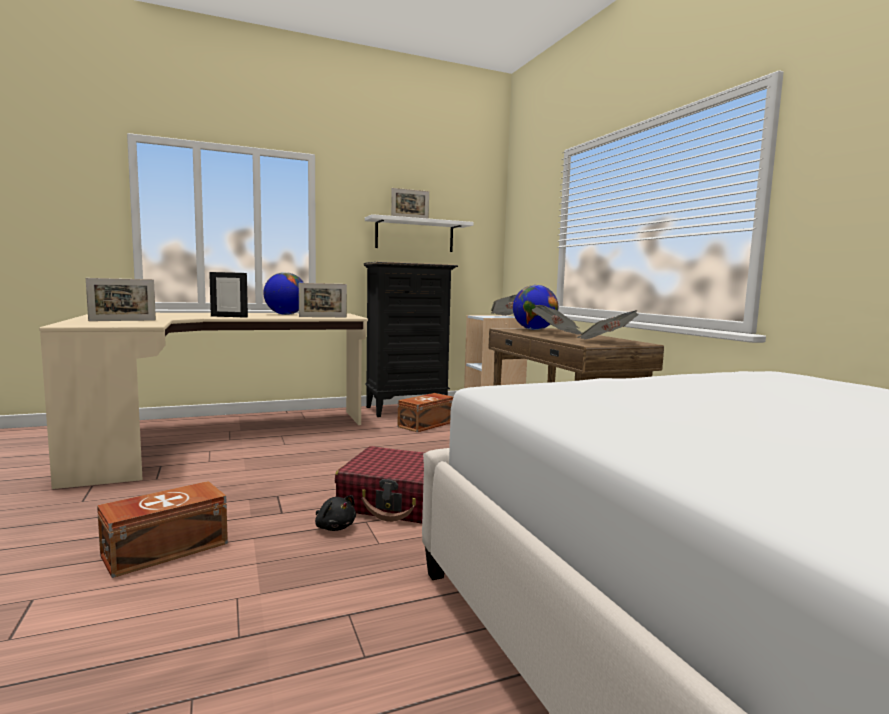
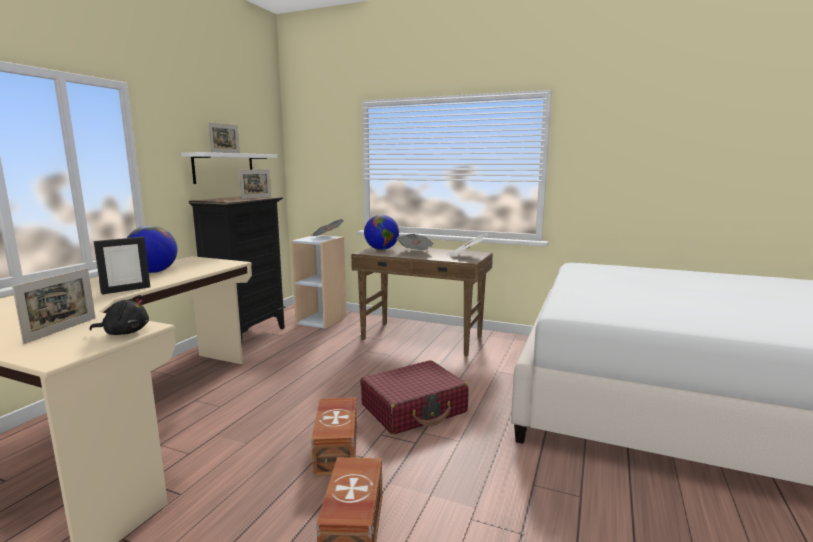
camera: 45 degrees left, 5 degrees up
picture frame [299,283,347,317] -> picture frame moved to [239,170,271,199]
black plush toy [315,495,356,531] -> black plush toy moved to [89,295,149,335]
brown storage box [398,393,453,432] -> brown storage box moved to [311,397,357,477]

